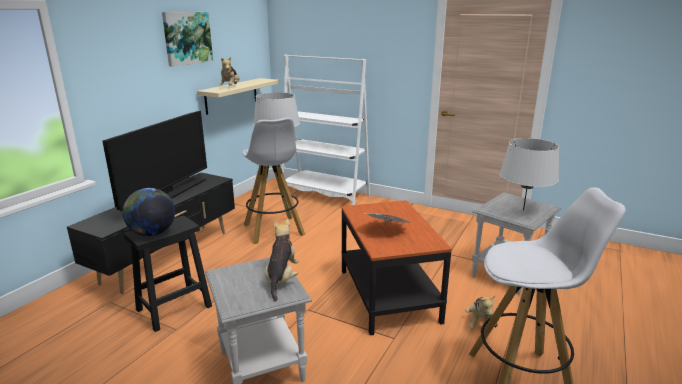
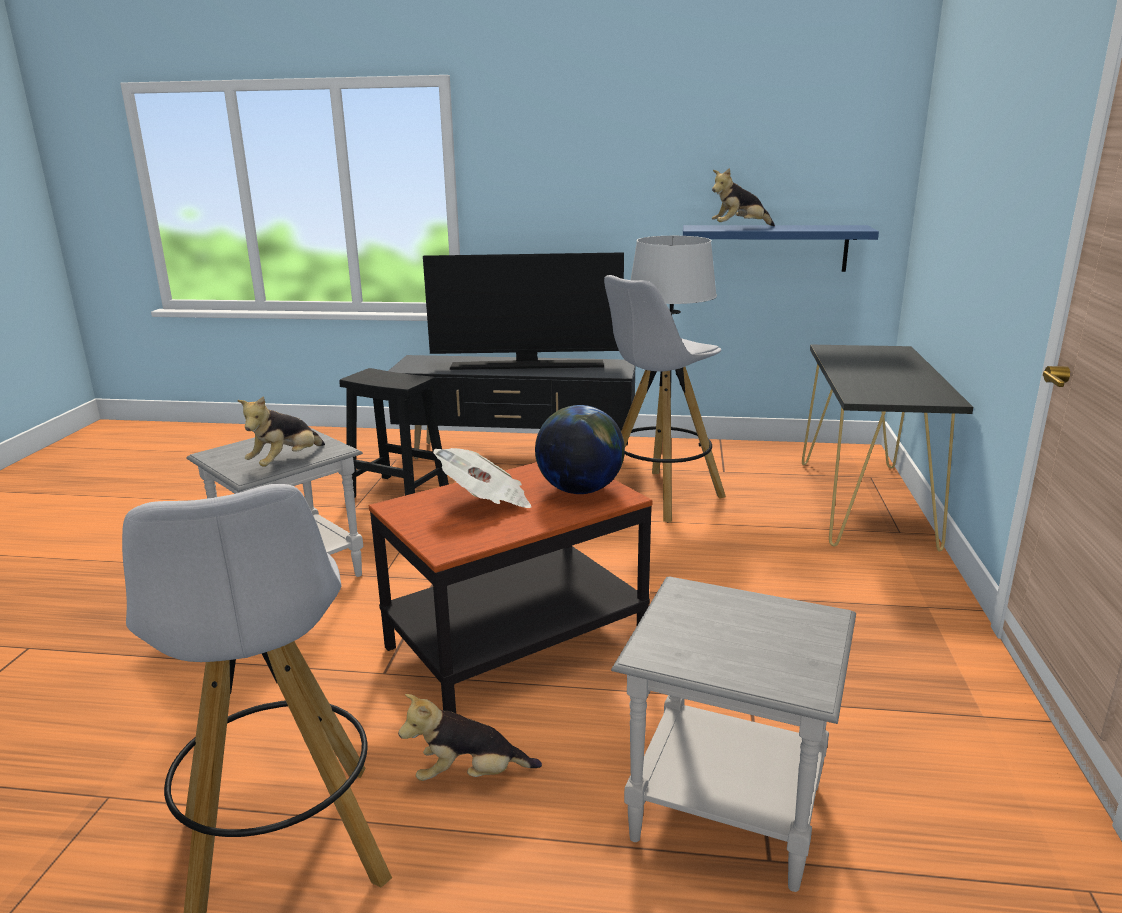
camera: 70 degrees right, 0 degrees up
globe [123,188,175,236] -> globe moved to [535,405,625,494]
picture [162,12,213,67] -> none
beige shelf [197,78,280,115] -> blue shelf [683,225,879,272]
plush toy [265,219,299,302] -> plush toy turned 135 degrees clockwise [237,396,325,467]
white bookcase [281,54,370,205] -> black console table [802,345,973,552]
grey table lamp [500,138,559,211] -> none

